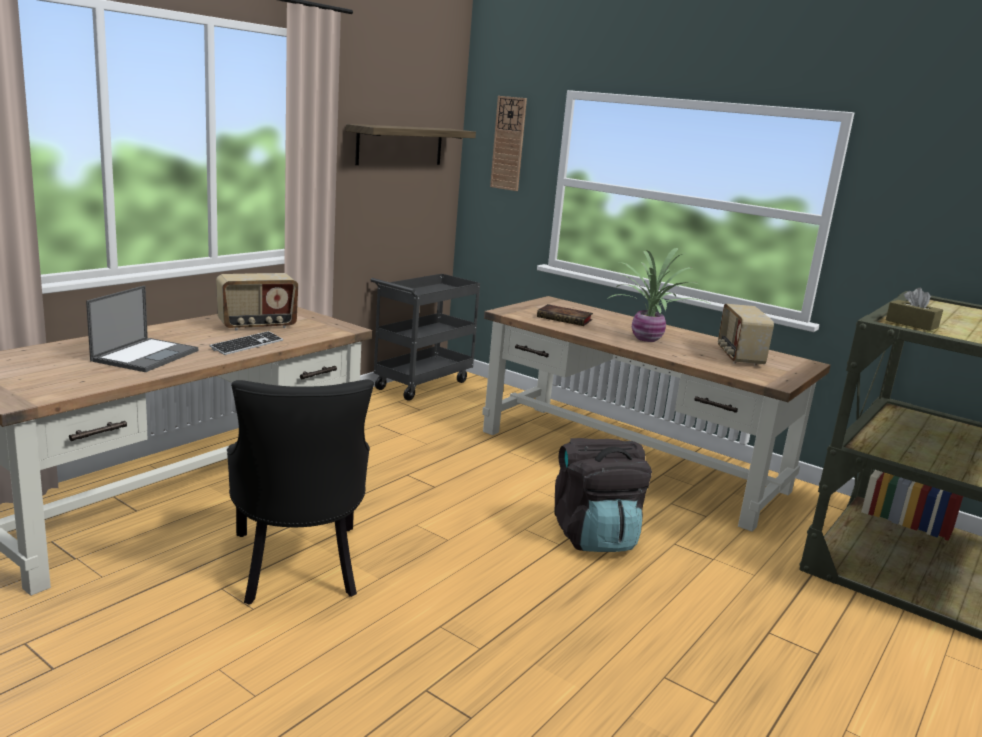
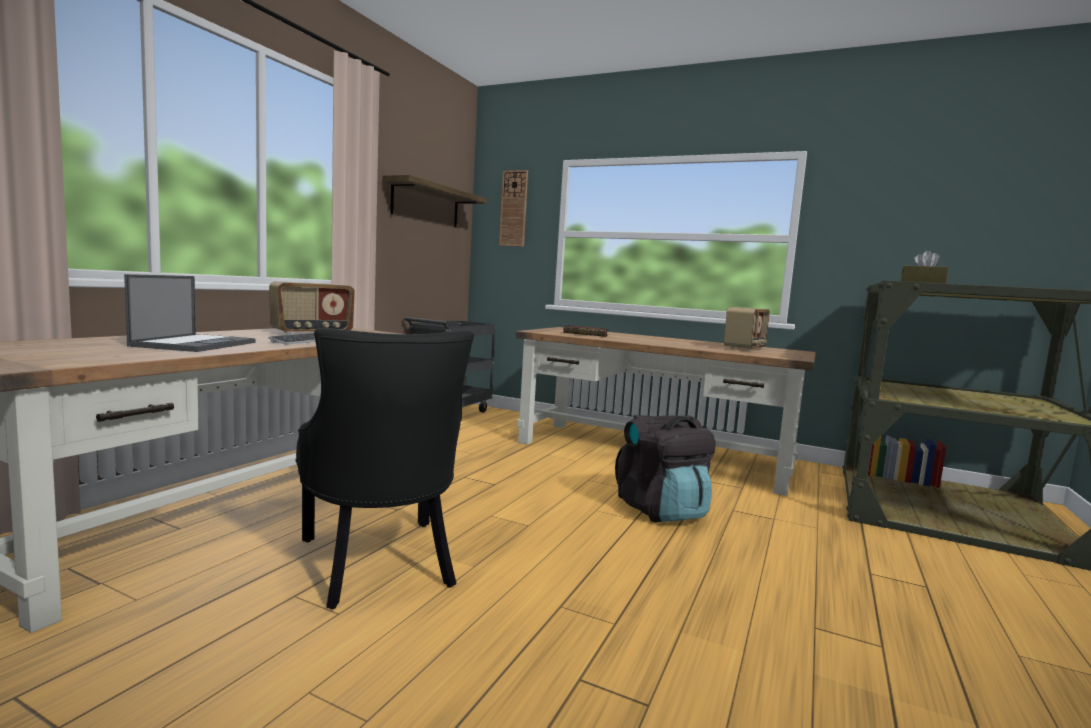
camera: 10 degrees left, 10 degrees down
potted plant [609,248,713,342] -> none
radio [718,304,774,366] -> radio turned 135 degrees counterclockwise [724,307,770,351]

